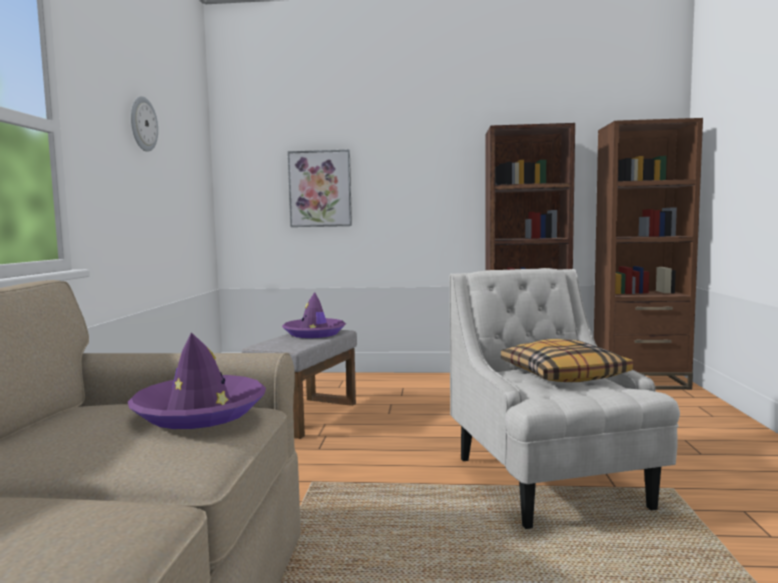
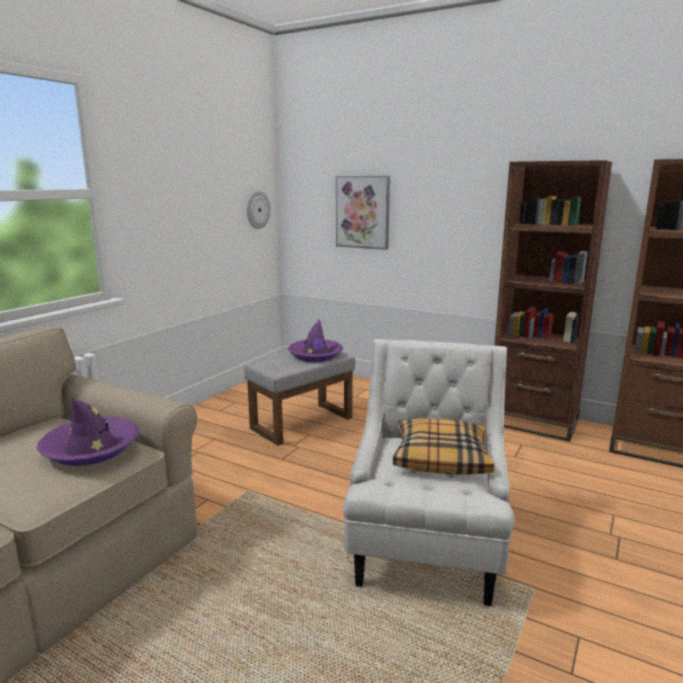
camera: 25 degrees right, 10 degrees up
wall clock [131,96,158,152] -> wall clock moved to [247,191,270,229]

